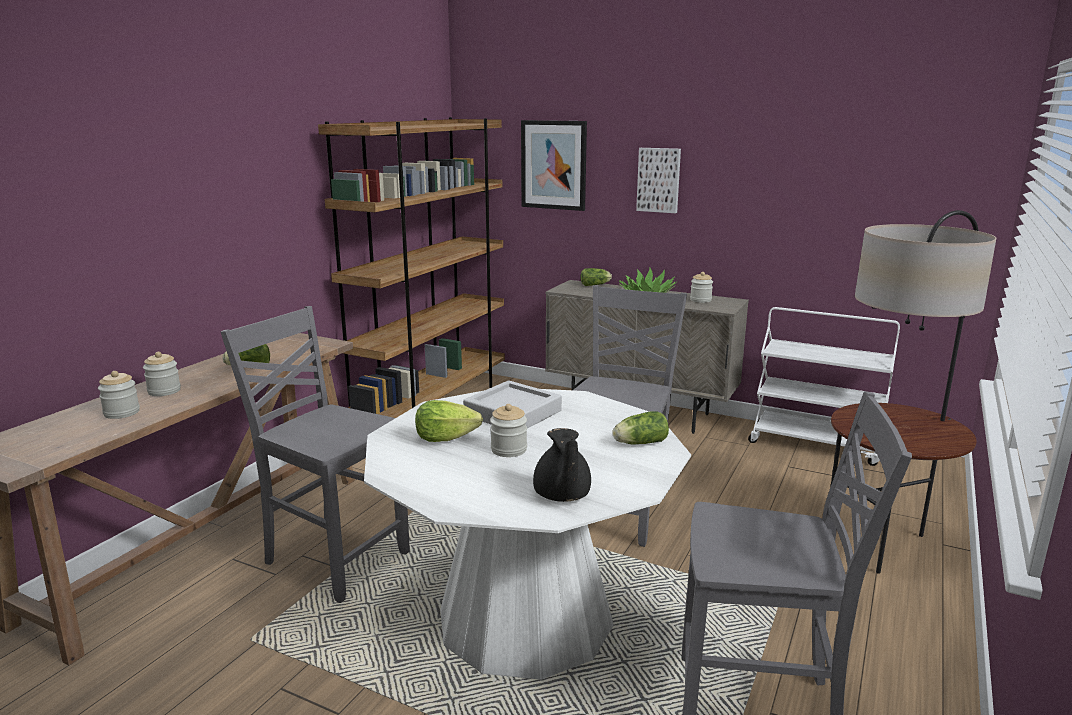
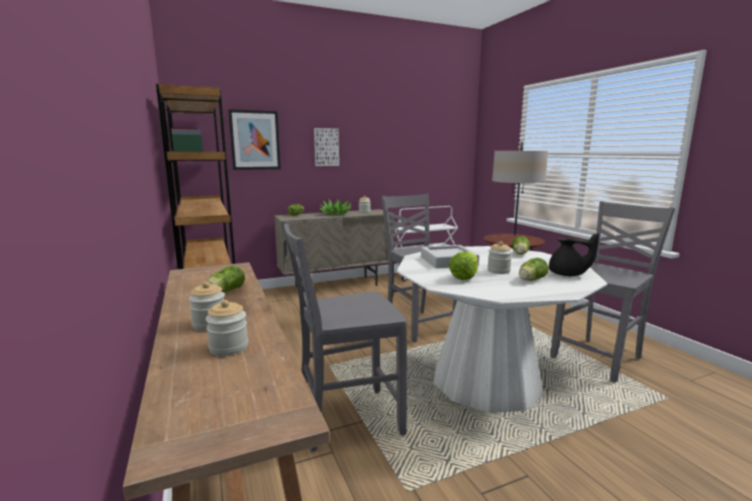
camera: 50 degrees left, 5 degrees down
none -> lettuce [519,258,549,281]

